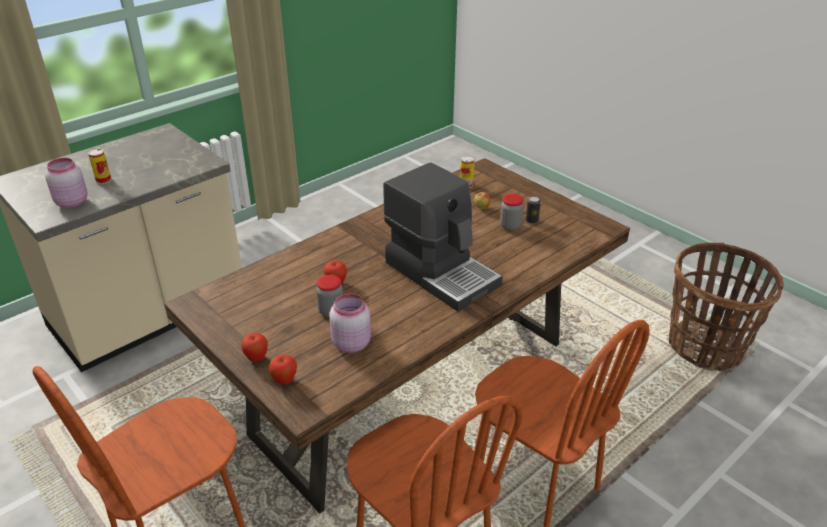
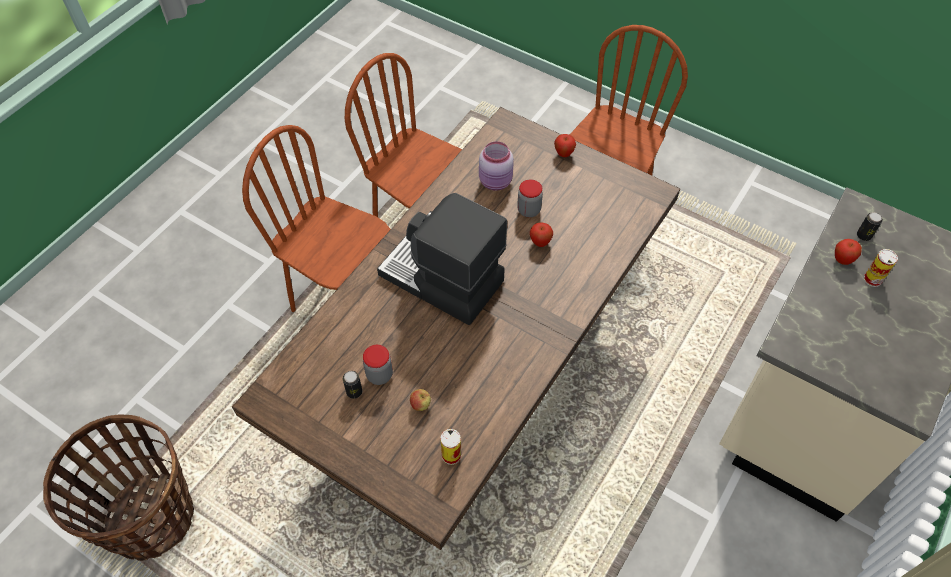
camera: 165 degrees right, 20 degrees up
pink jar [45,158,87,208] -> can [857,212,883,241]
apple [269,354,297,384] -> apple moved to [835,239,862,265]

